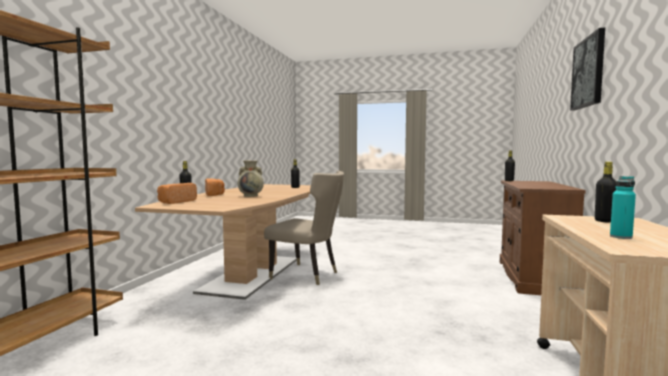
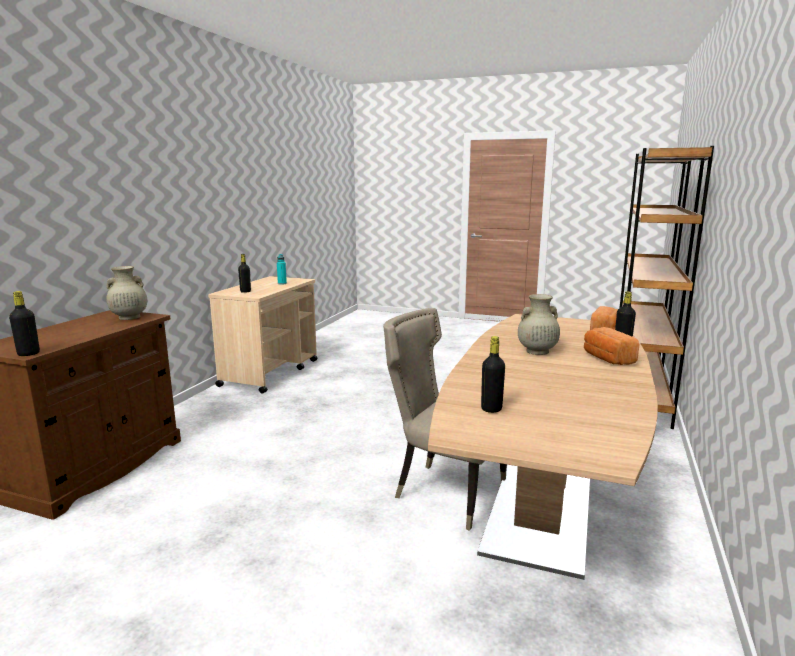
camera: 175 degrees left, 10 degrees up
picture [570,28,605,111] -> none
none -> beige vase [106,266,147,320]

